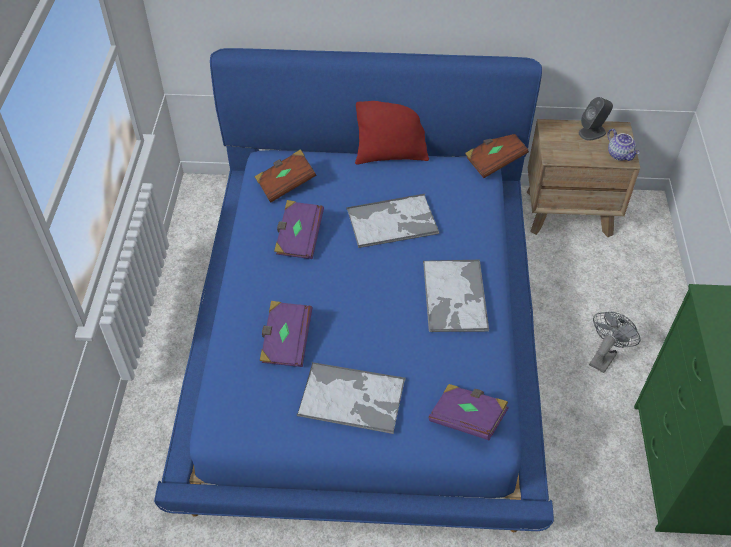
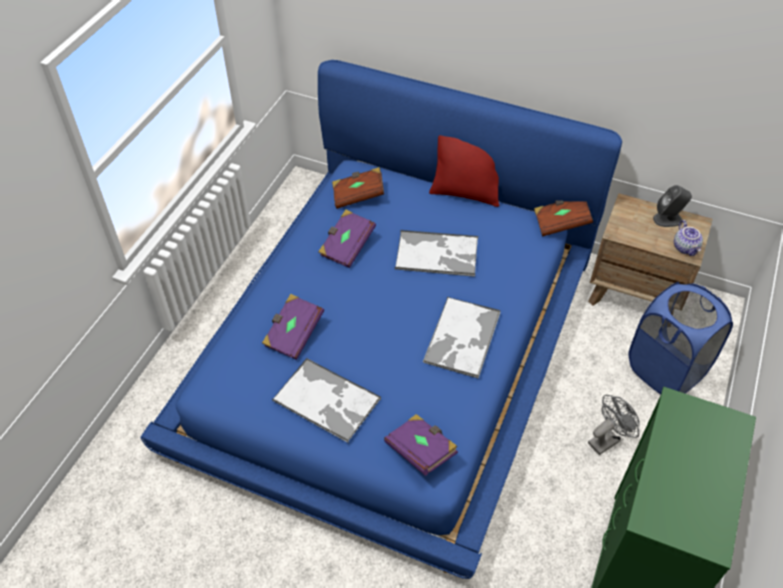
camera: 20 degrees right, 0 degrees up
none -> blue laundry basket [628,282,733,394]

